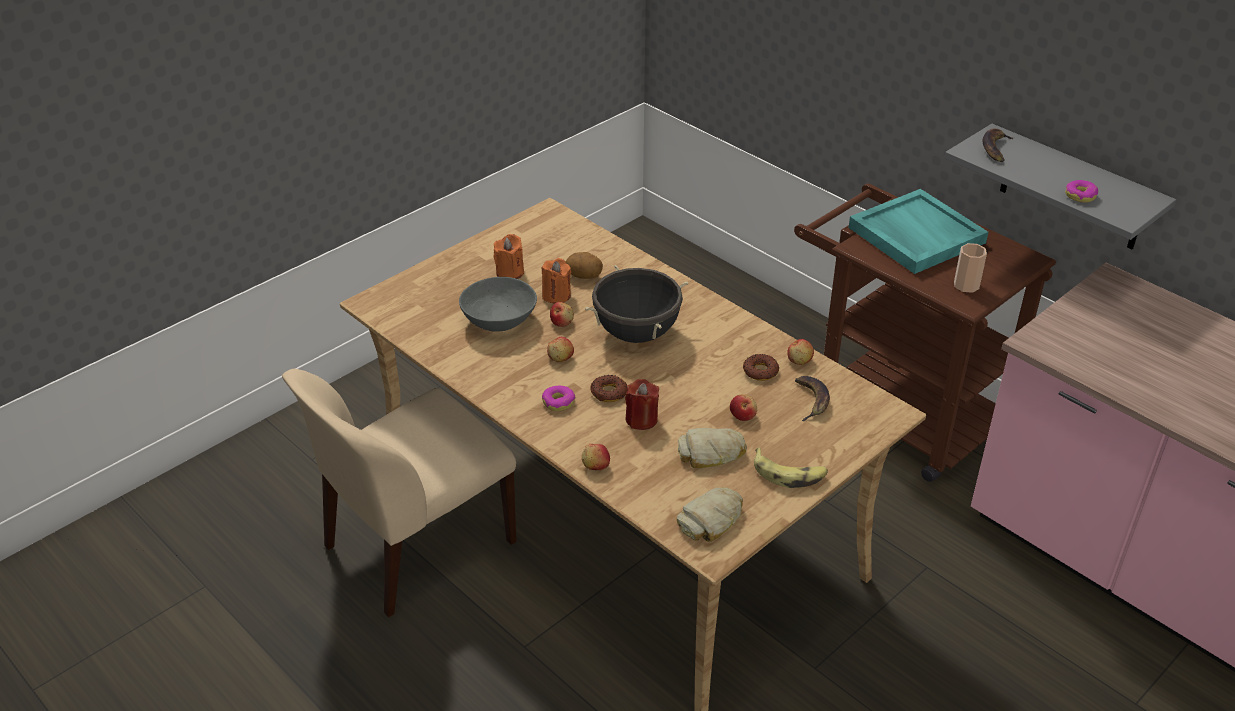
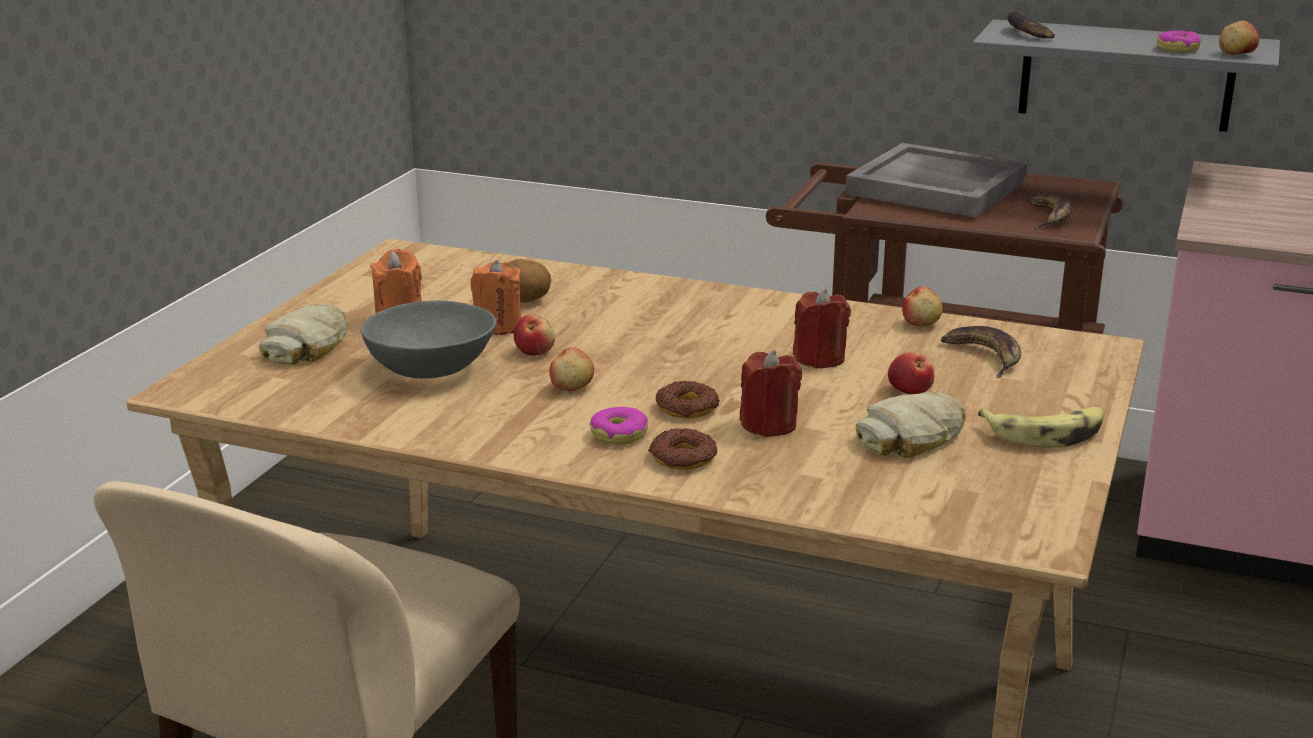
camera: 25 degrees left, 15 degrees down
apple [582,444,610,470] -> apple moved to [1219,20,1259,55]
black cooking pot [585,265,689,343] -> none
bread [677,487,743,542] -> bread moved to [259,304,347,365]
donut [743,354,779,381] -> donut moved to [648,428,717,470]
turquoise tray [849,189,988,274] -> grey tray [845,143,1028,218]
cup [954,243,987,293] -> banana [1029,194,1072,229]
none -> red candle [793,289,851,368]

